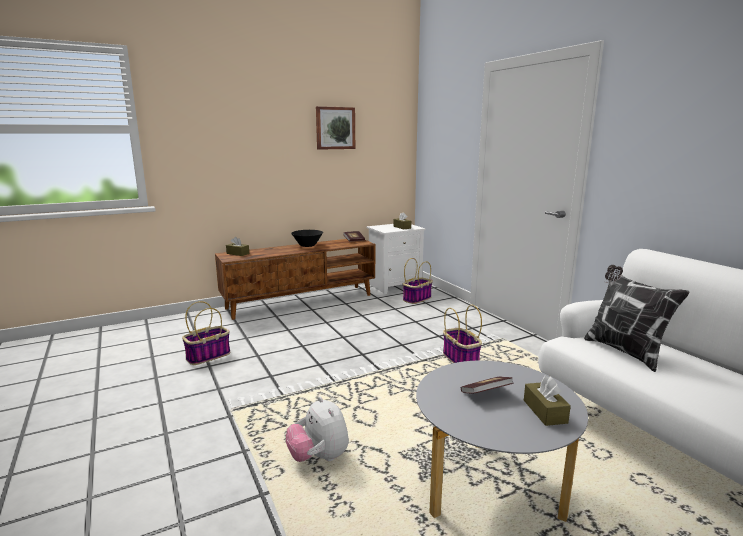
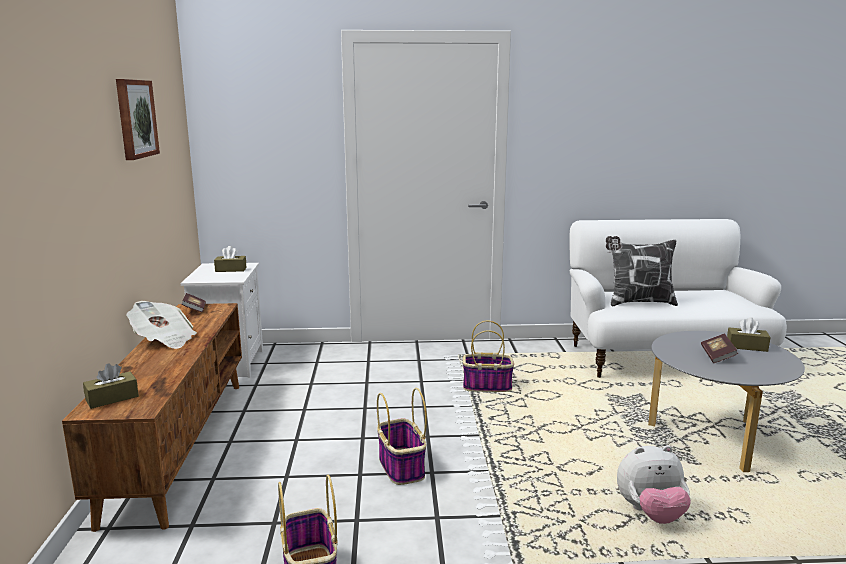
camera: 65 degrees left, 0 degrees up
black bowl [291,230,323,247] -> newspaper [127,301,197,349]
basket [403,258,433,304] -> basket moved to [377,388,427,485]

